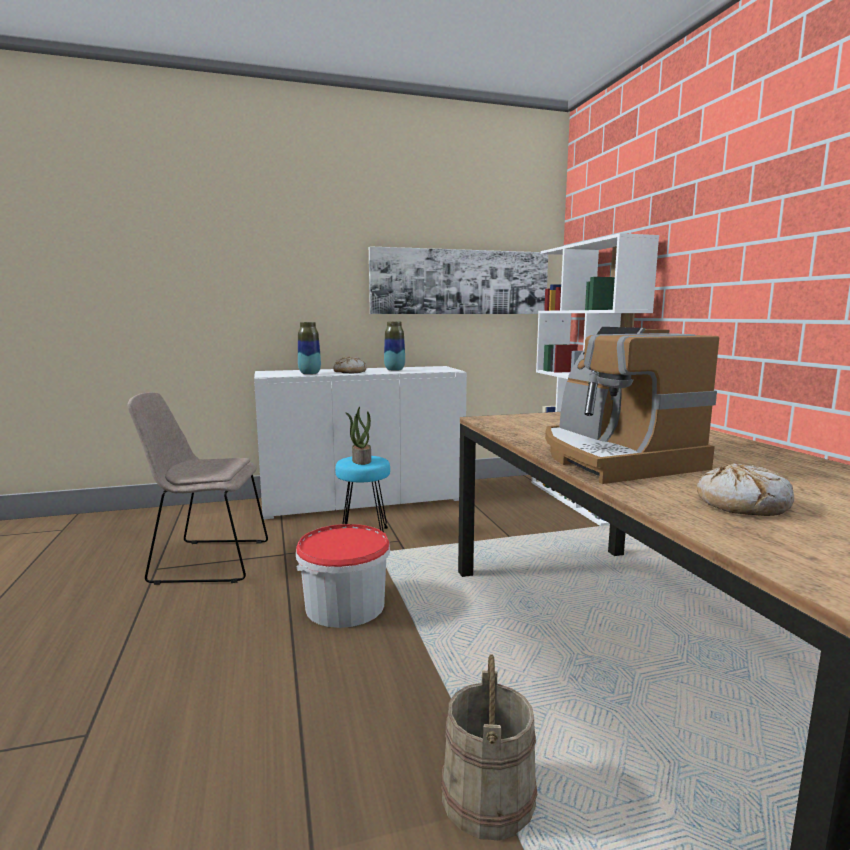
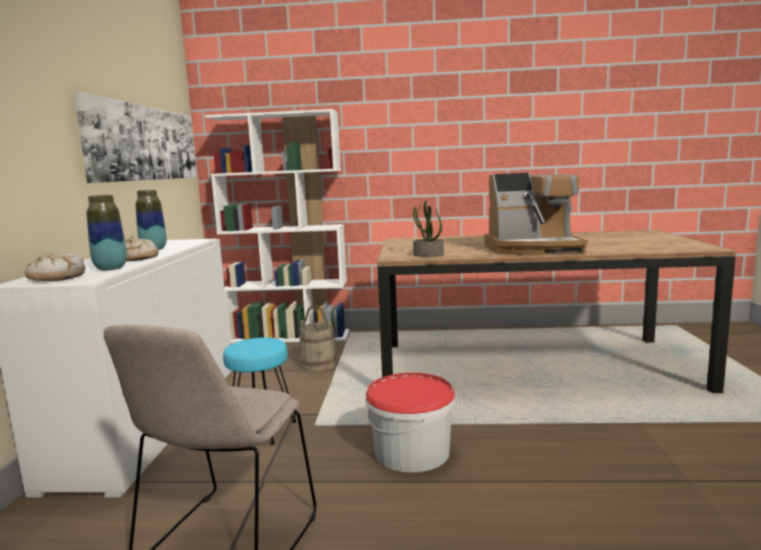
camera: 70 degrees left, 0 degrees up
potted plant [345,407,371,465] -> potted plant moved to [413,200,444,257]
beige bucket [441,655,537,841] -> beige bucket moved to [299,305,338,371]
bread [697,463,794,516] -> bread moved to [25,253,85,281]

